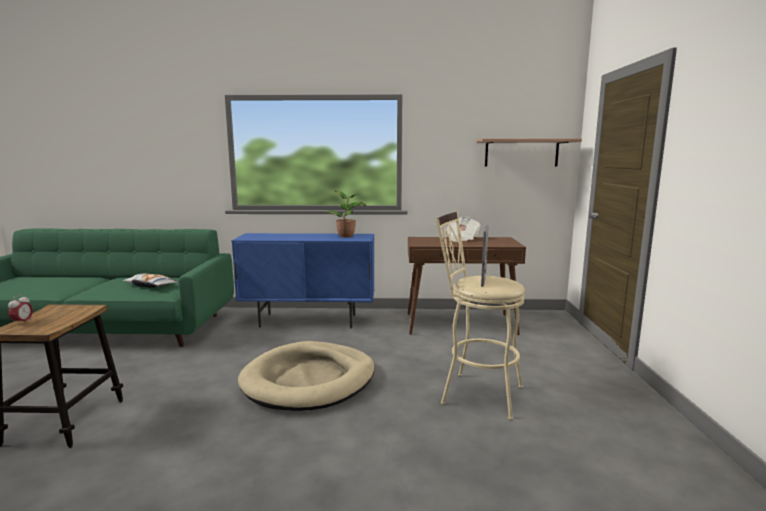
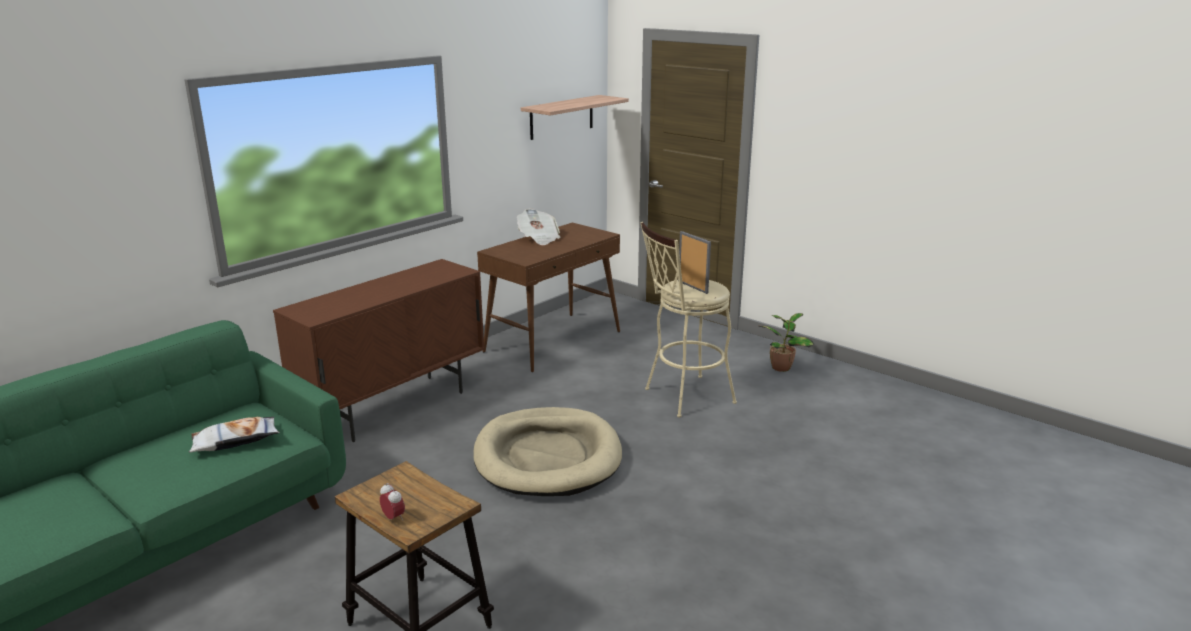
camera: 50 degrees left, 10 degrees up
blue cabinet [231,233,375,328] -> brown cabinet [273,259,484,442]
potted plant [327,190,367,237] -> potted plant moved to [759,313,814,372]

